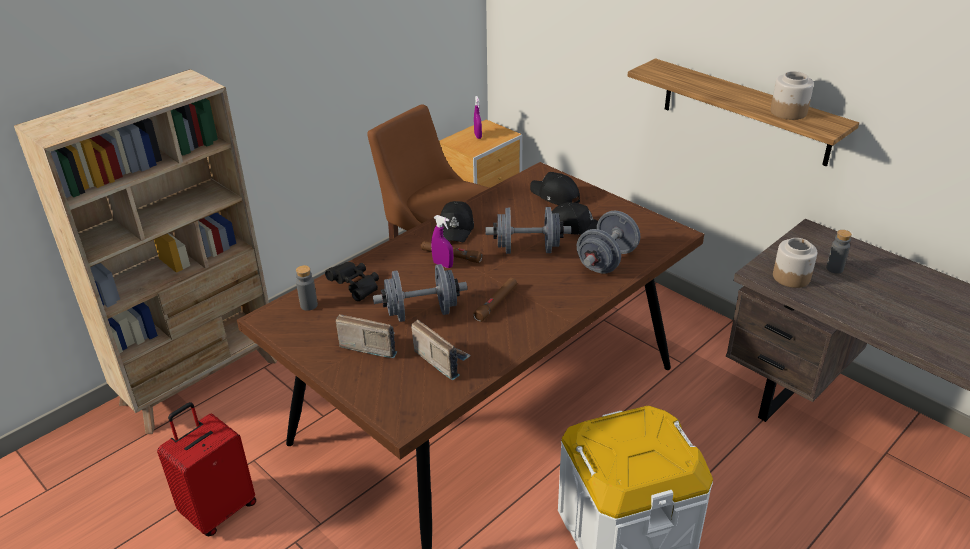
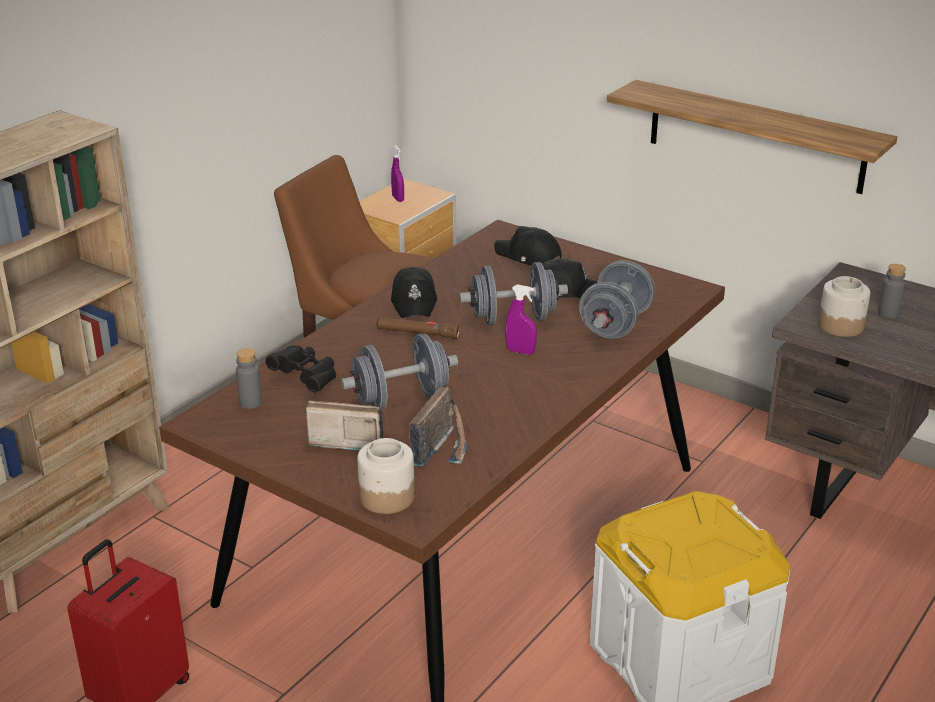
camera: 10 degrees left, 5 degrees down
radio [411,320,471,380] -> radio turned 75 degrees clockwise [409,387,466,467]
purple spray bottle [431,215,454,268] -> purple spray bottle moved to [505,284,537,355]
brown flashlight [473,278,517,322] -> none
jar [770,71,814,120] -> jar moved to [357,438,415,514]

